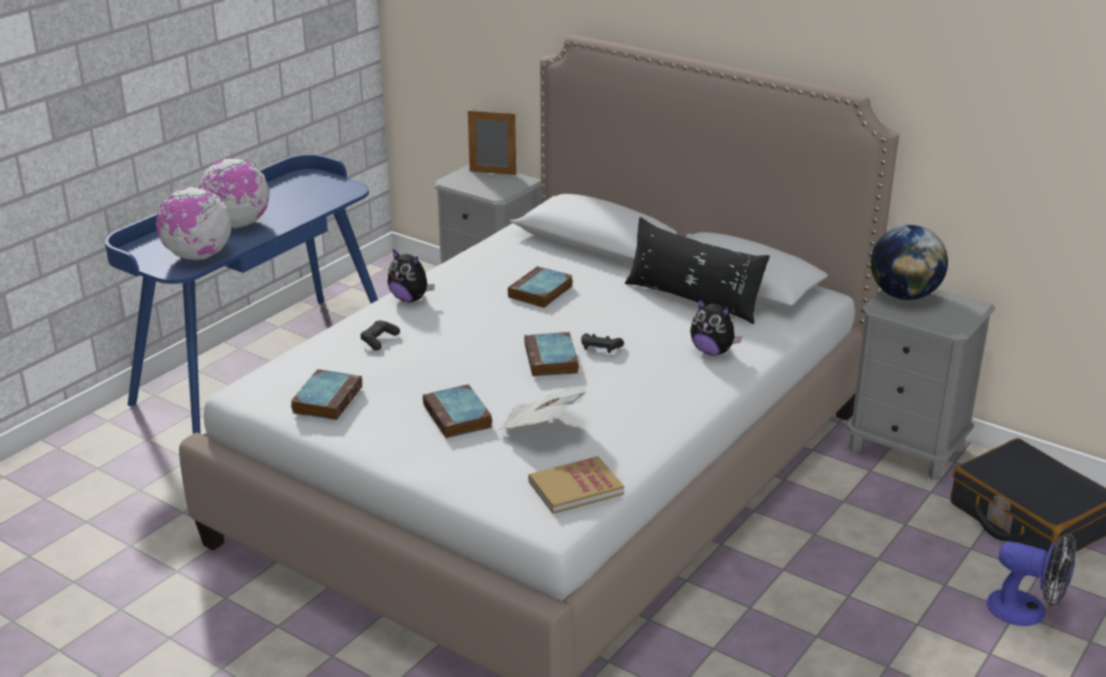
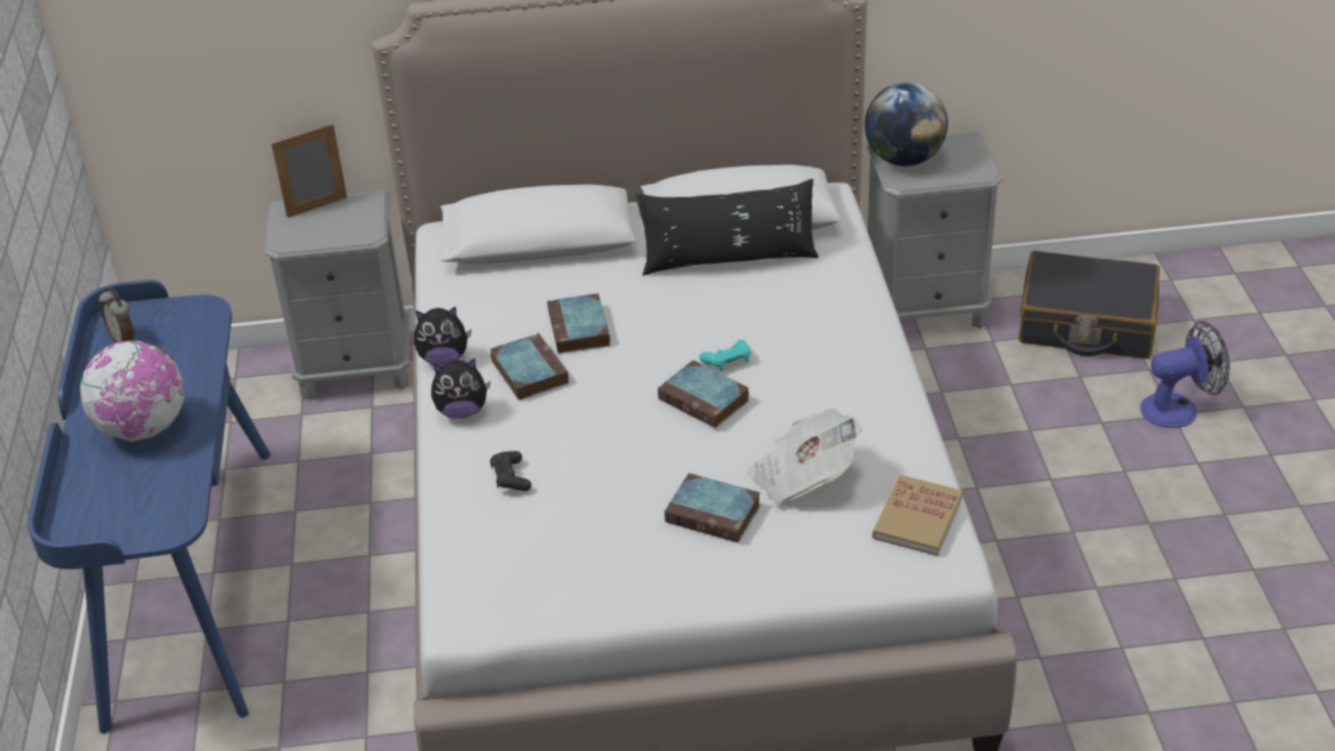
camera: 40 degrees left, 10 degrees up
globe [156,187,231,261] -> none
book [291,369,362,420] -> book moved to [490,333,568,400]
black game controller [581,333,624,353] -> turquoise game controller [699,340,751,371]
plush toy [690,298,742,355] -> plush toy moved to [414,306,472,365]
none -> alarm clock [99,287,134,343]

